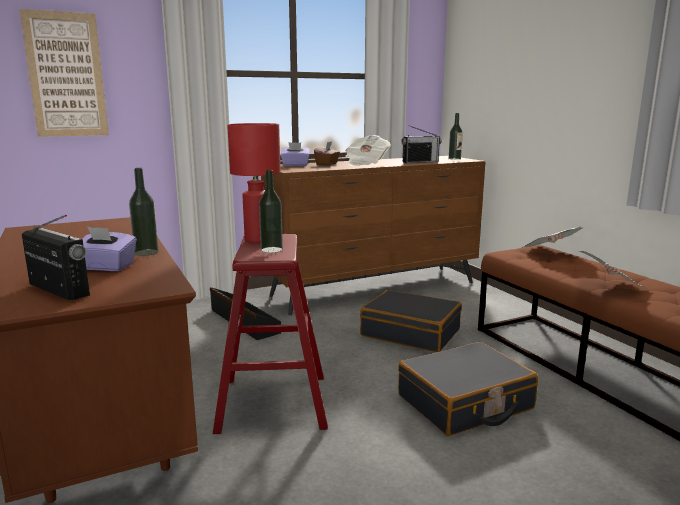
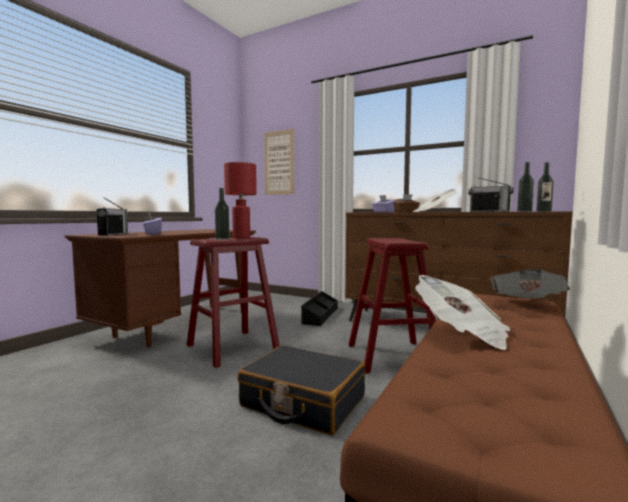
camera: 55 degrees right, 10 degrees down
bottle [129,168,159,256] -> bottle moved to [517,162,534,212]
black suitcase [360,290,462,352] -> red stool [348,238,436,374]

